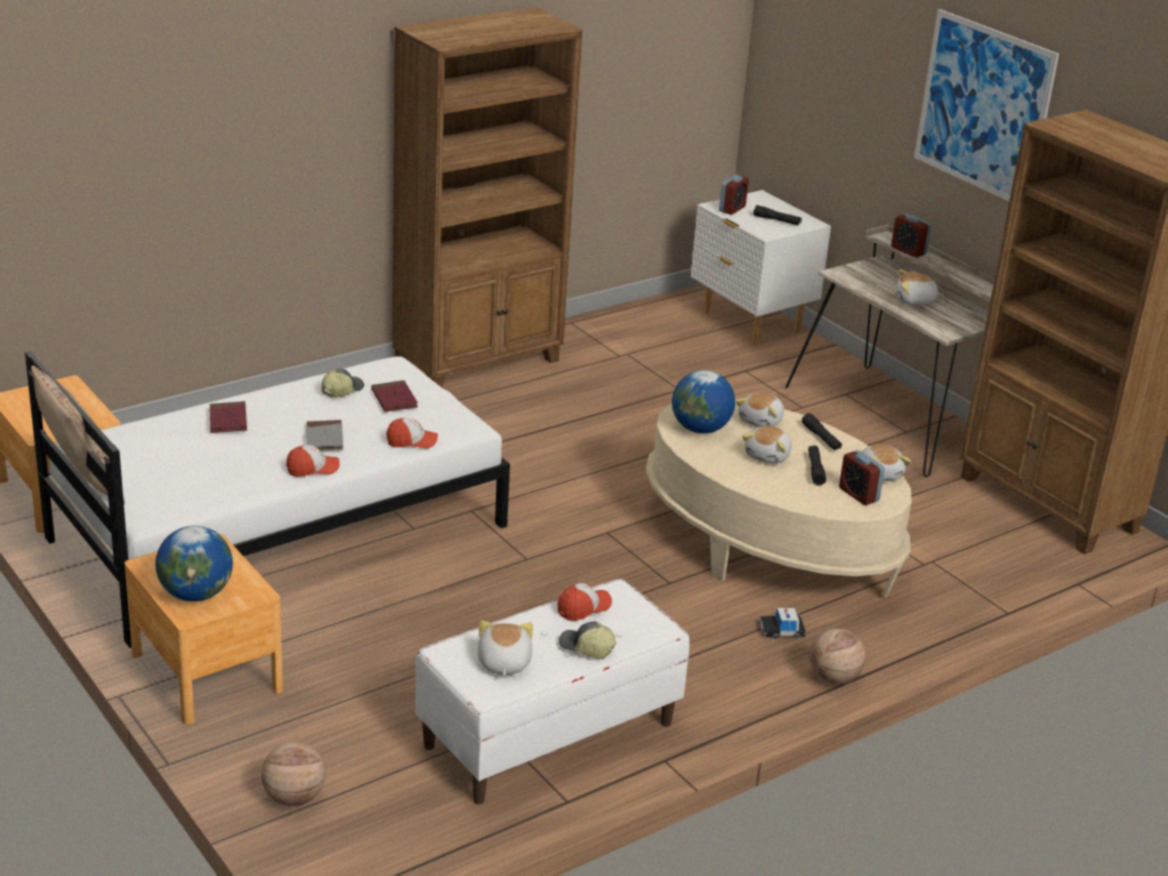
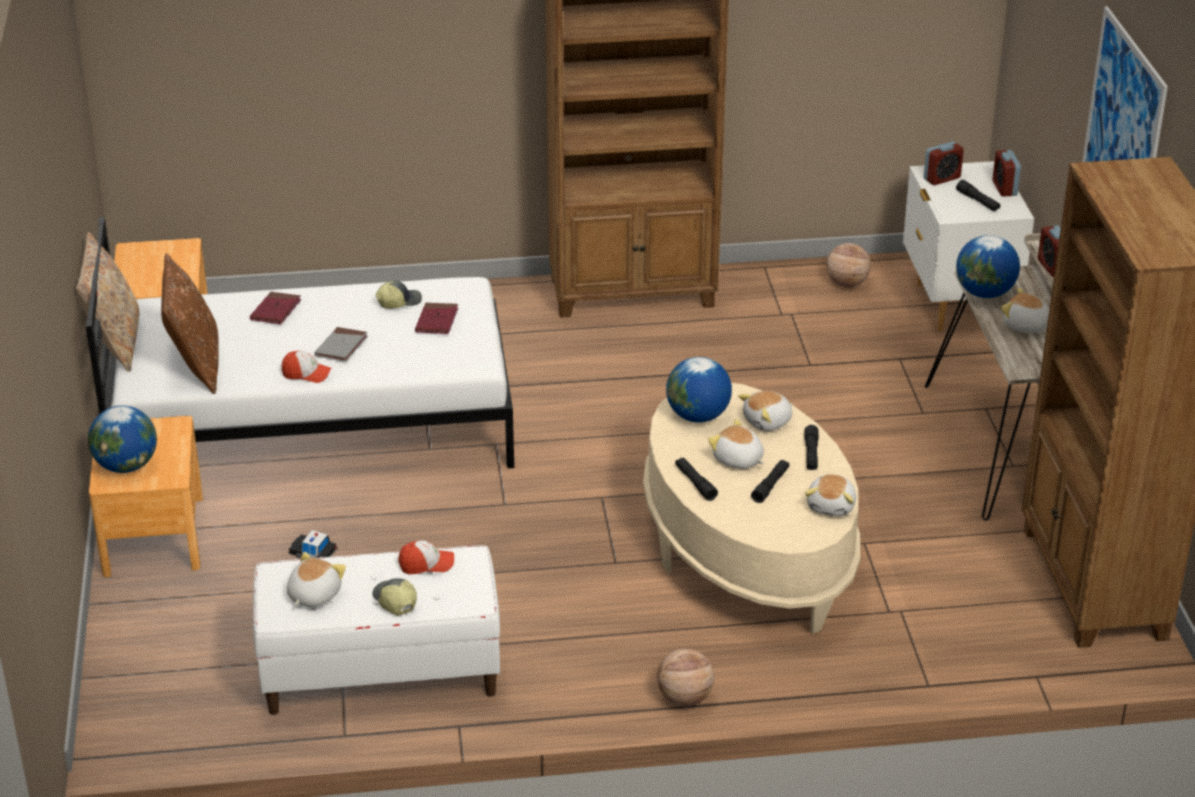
camera: 30 degrees right, 5 degrees up
basketball [261,742,325,806] -> basketball moved to [826,243,871,287]
cap [386,418,438,449] -> none
plush toy [742,426,792,464] -> plush toy turned 75 degrees clockwise [708,419,764,469]
toy car [759,608,806,639] -> toy car moved to [288,530,338,559]
alarm clock [839,450,885,505] -> alarm clock moved to [993,150,1021,197]
none -> brown pillow [161,253,219,394]
none -> black flashlight [675,457,718,501]
none -> globe [956,235,1020,298]

